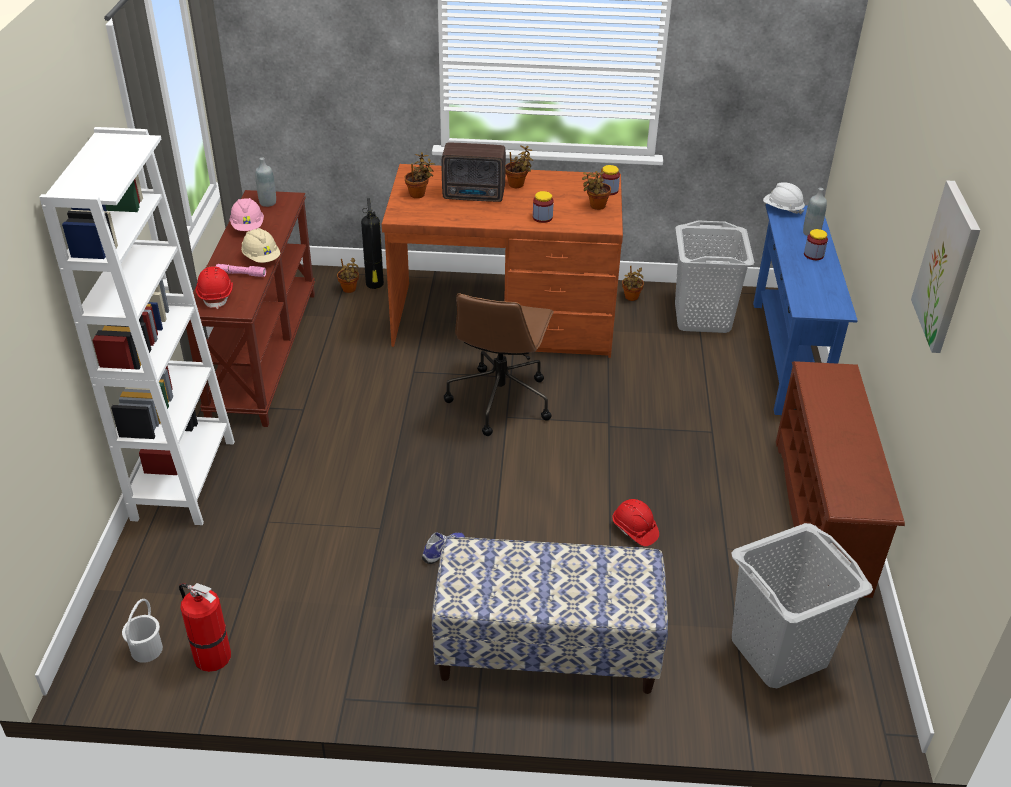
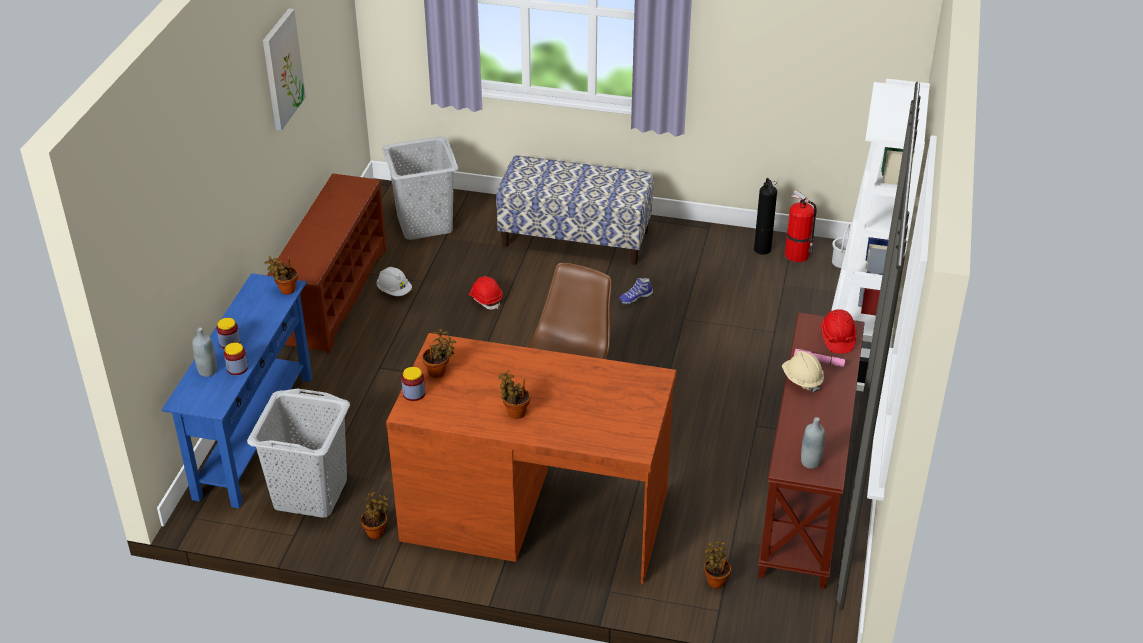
camera: 170 degrees left, 0 degrees up
pink hard hat [230,198,264,231] -> none
fire extinguisher [361,198,384,289] -> fire extinguisher moved to [754,178,777,255]
potted plant [405,152,435,198] -> potted plant moved to [265,256,298,295]
radio [442,143,506,202] -> none
jar [533,191,554,223] -> jar moved to [224,342,248,375]
white hard hat [763,182,805,215] -> white hard hat moved to [376,267,412,296]

